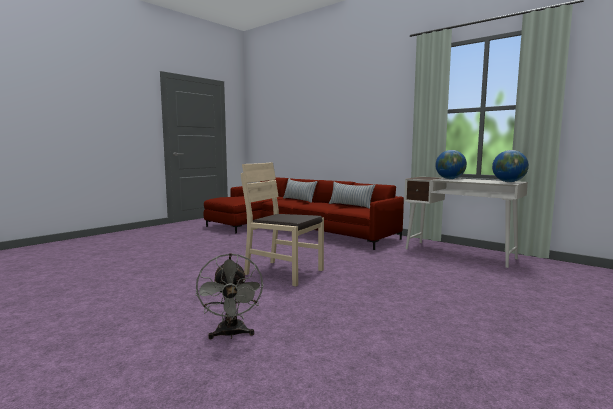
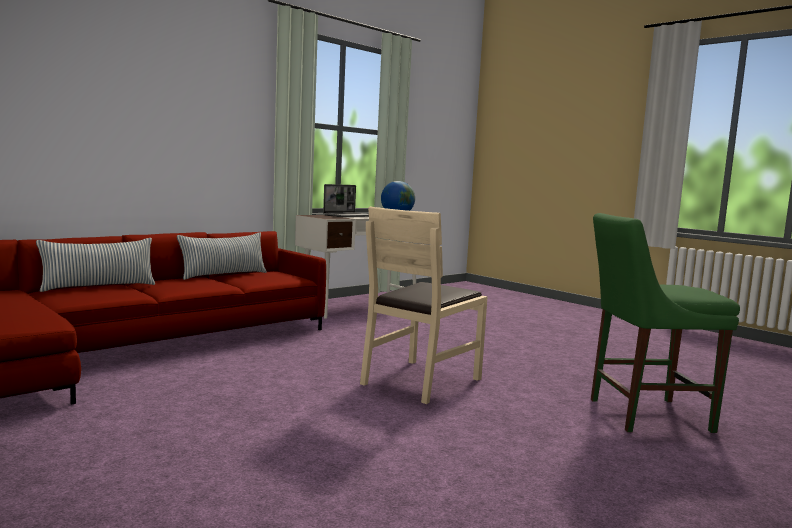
camera: 85 degrees left, 0 degrees up
grey fan [195,253,264,339] -> green chair [591,213,740,433]
globe [435,150,467,179] -> laptop [323,184,369,217]

